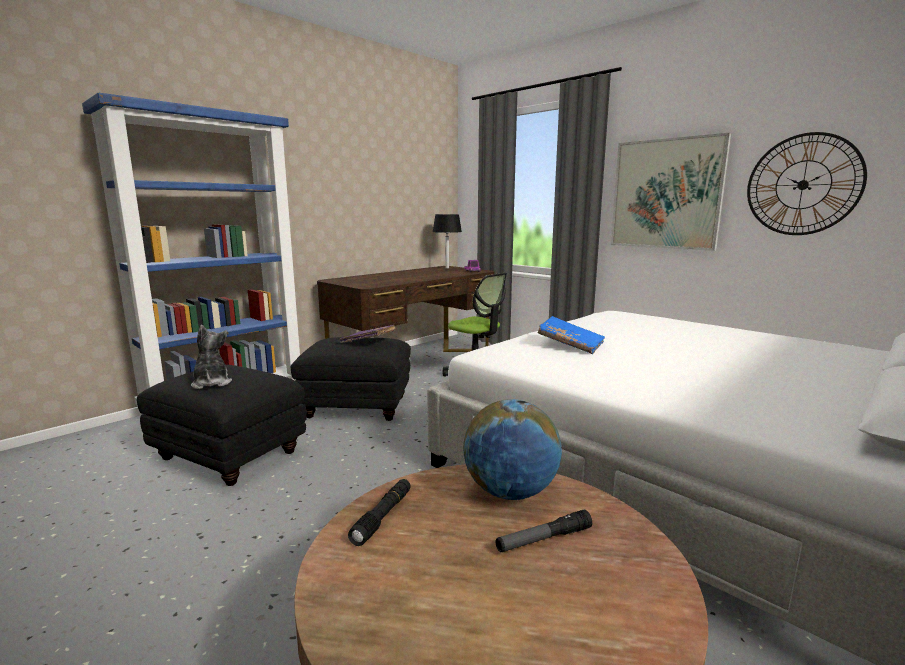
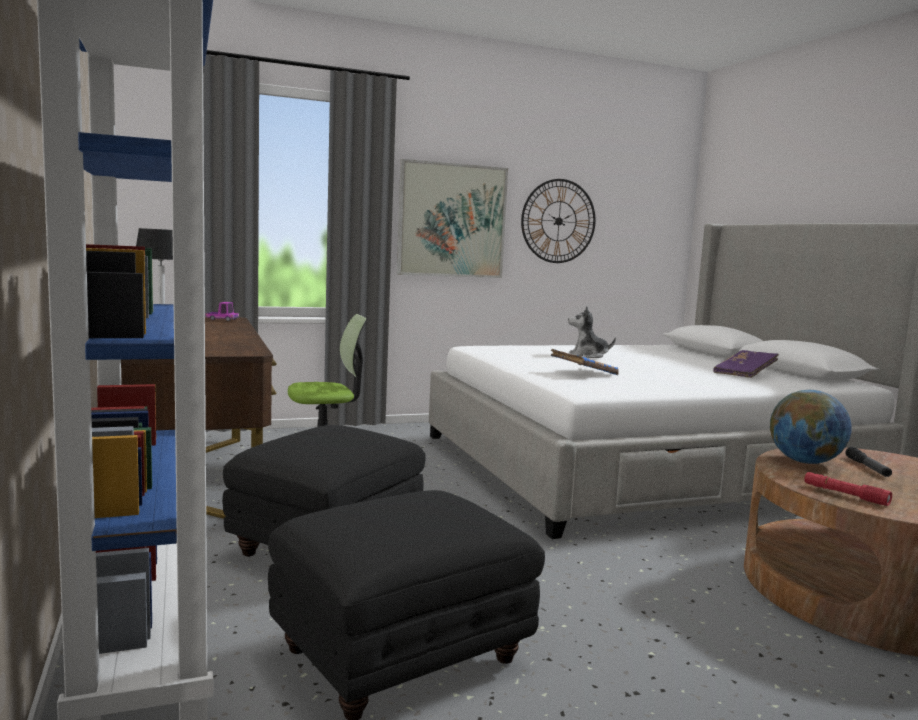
camera: 65 degrees left, 5 degrees down
plush toy [191,325,232,389] -> plush toy moved to [568,306,616,358]
purple book [340,325,396,343] -> purple book moved to [713,350,779,378]
black flashlight [348,479,411,546] -> red flashlight [804,472,892,506]

